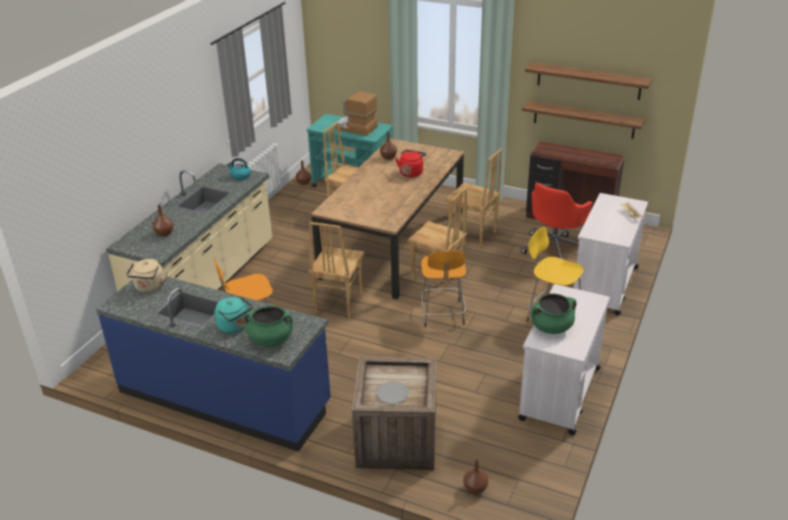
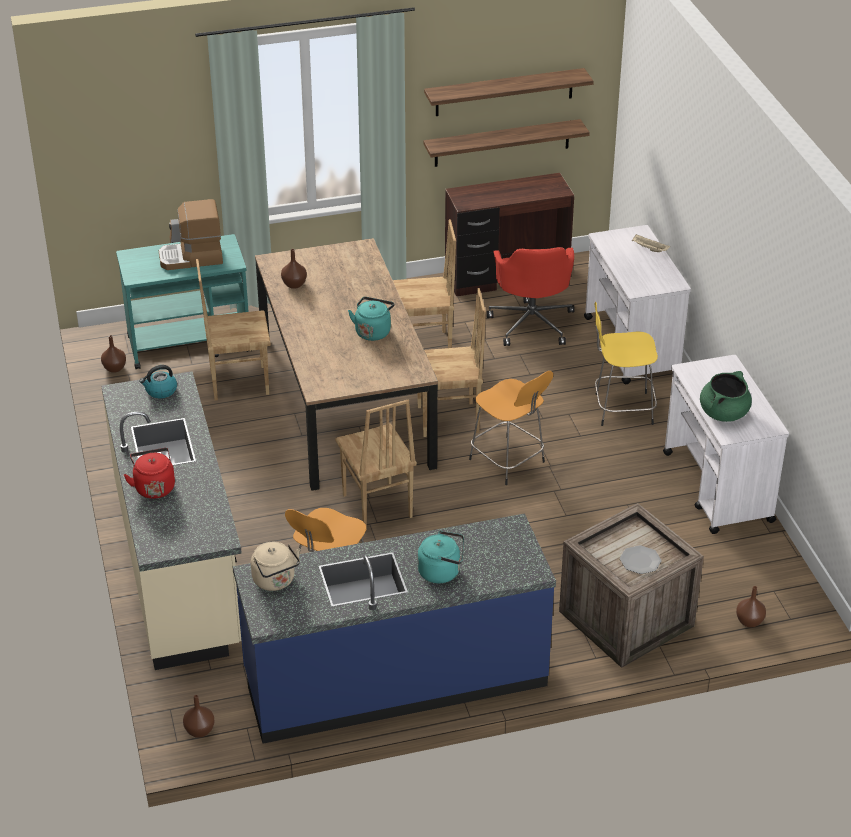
camera: 40 degrees left, 5 degrees up
brown vase [152,205,173,237] -> brown vase moved to [183,695,214,738]
green cooking pot [244,306,293,347] -> none
red kettle [395,150,426,177] -> red kettle moved to [124,448,175,499]
none -> turquoise kettle [348,297,395,341]

